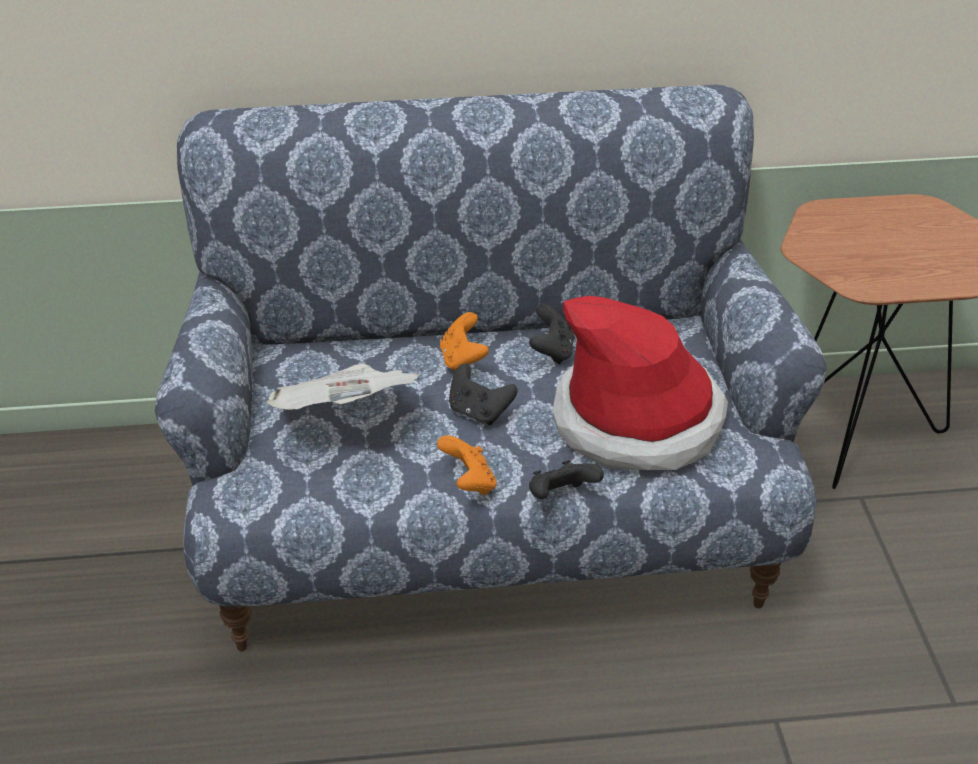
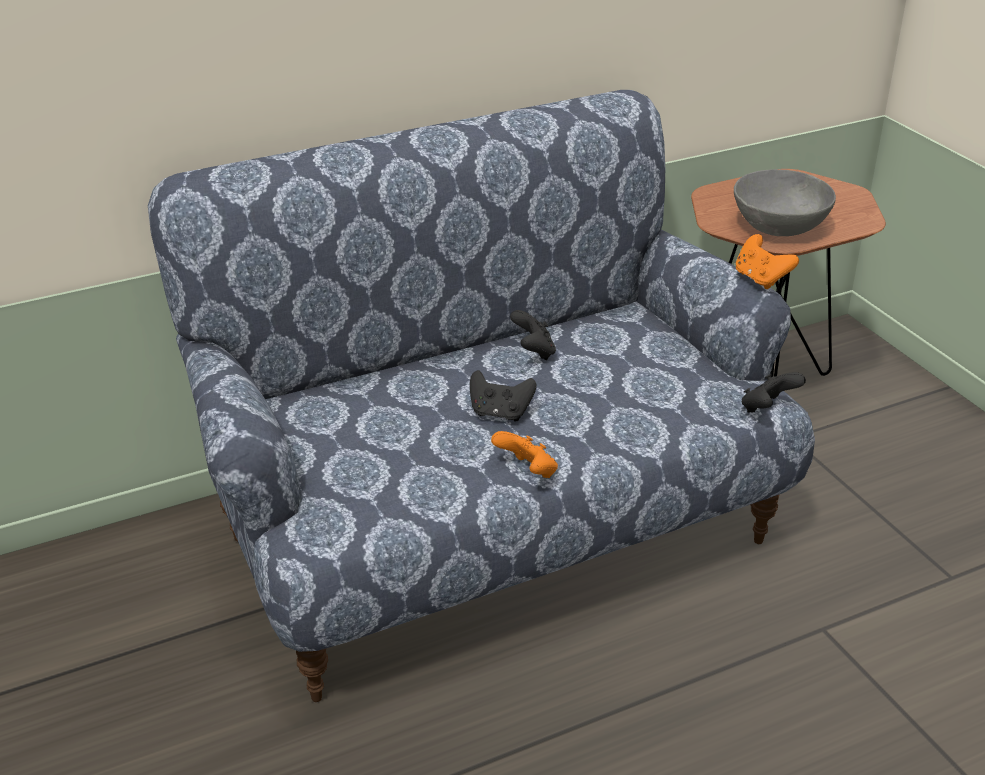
camera: 20 degrees left, 5 degrees down
newspaper [267,364,421,410] -> none
orange game controller [440,312,489,371] -> orange game controller moved to [736,234,799,289]
black game controller [529,460,604,499] -> black game controller moved to [742,372,806,413]
hat [553,296,728,470] -> none
none -> grey bowl [734,169,836,236]

